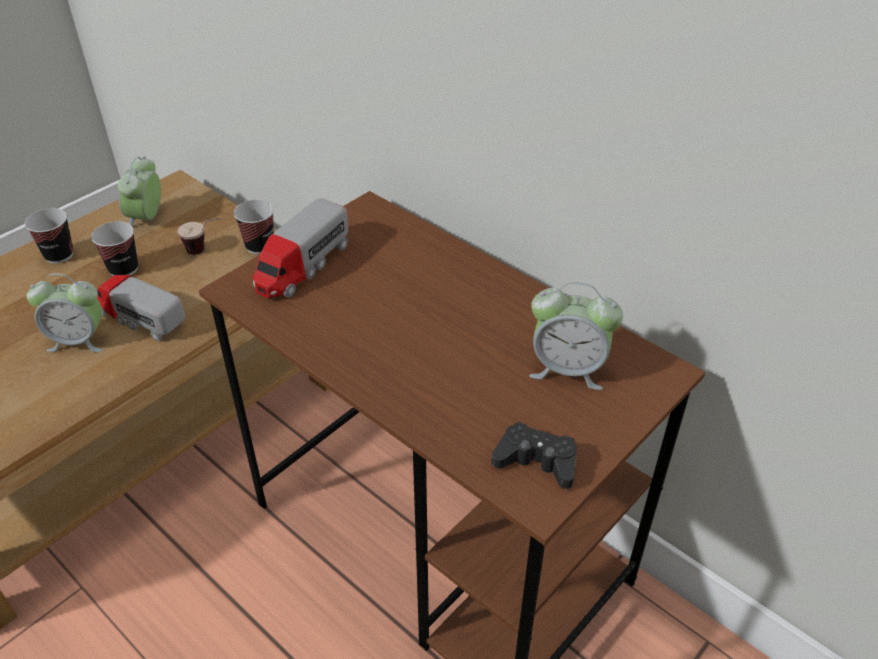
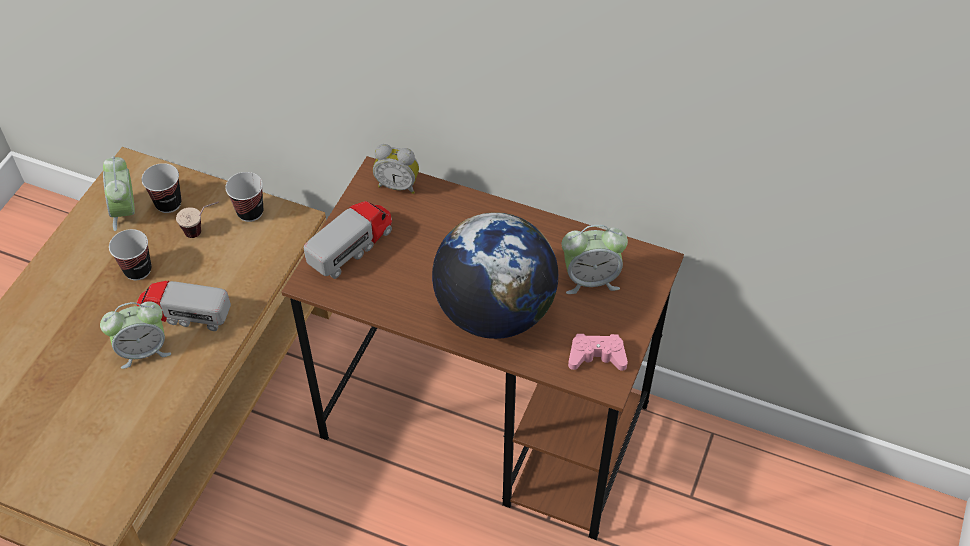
camera: 20 degrees left, 10 degrees up
cup [25,208,74,264] -> cup moved to [142,163,182,213]
toy truck [252,198,348,298] -> toy truck turned 150 degrees counterclockwise [304,201,392,279]
black game controller [491,422,577,489] -> pink game controller [568,334,628,371]
none -> alarm clock [373,144,419,194]
none -> globe [432,212,558,339]

